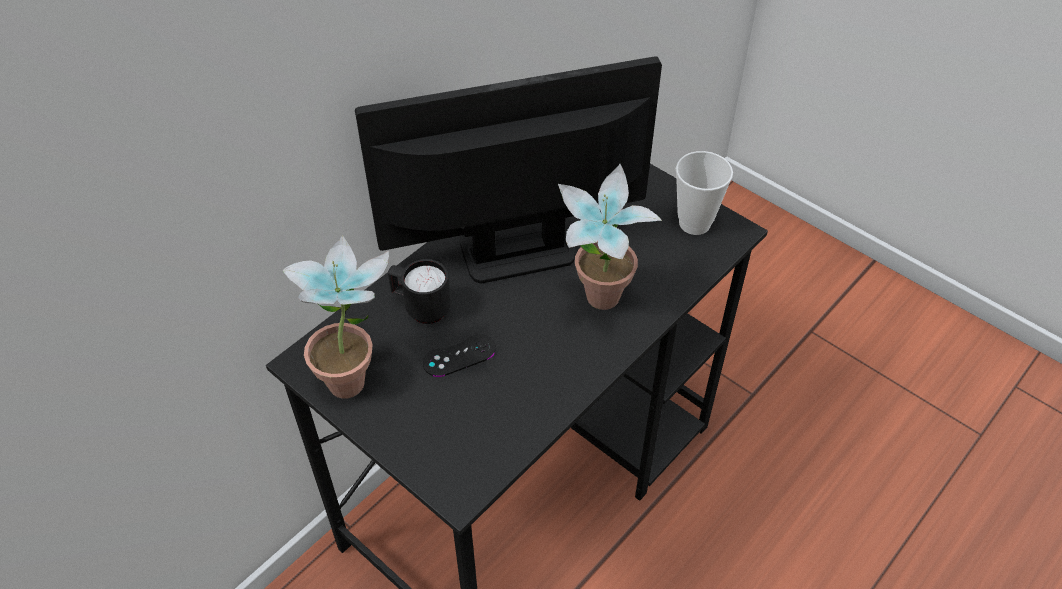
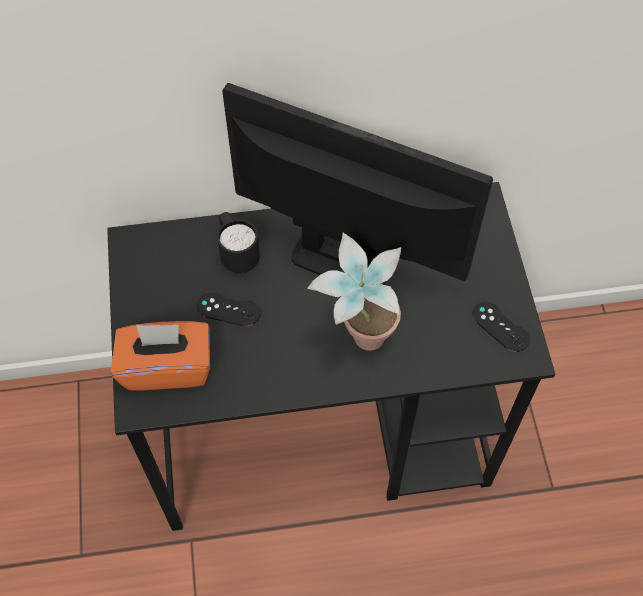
camera: 40 degrees right, 10 degrees up
potted plant [282,235,389,399] -> none
cup [676,151,733,235] -> black game controller [472,302,530,352]
none -> orange tissue box [111,321,210,391]

